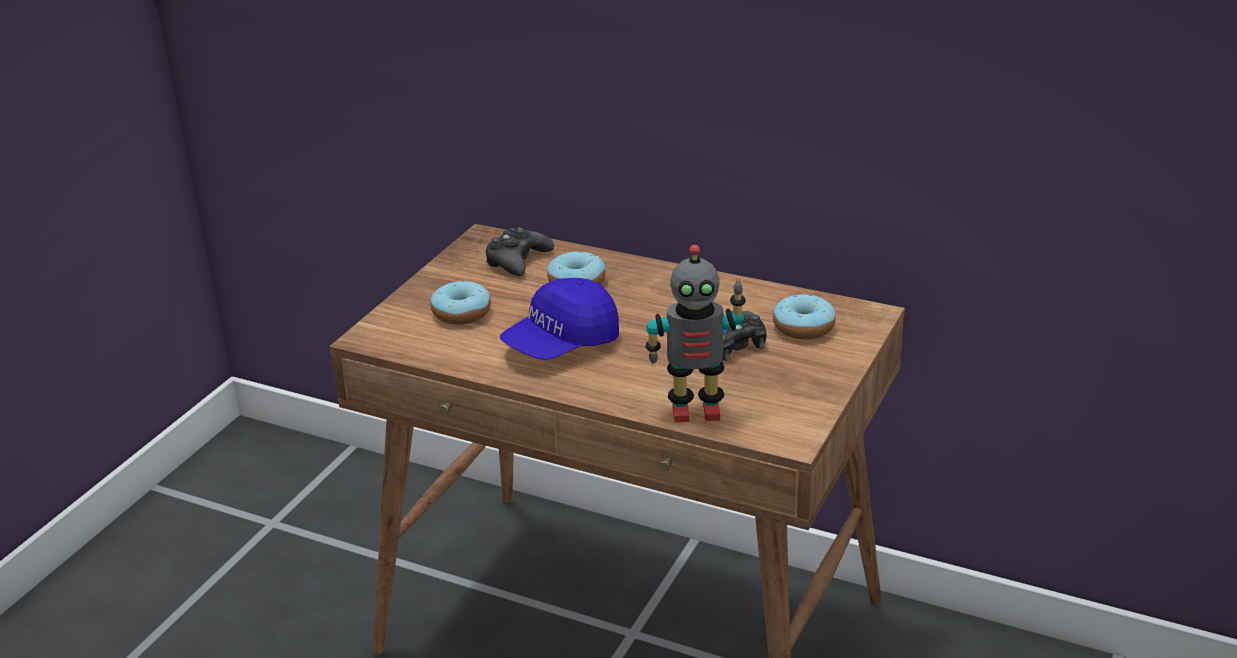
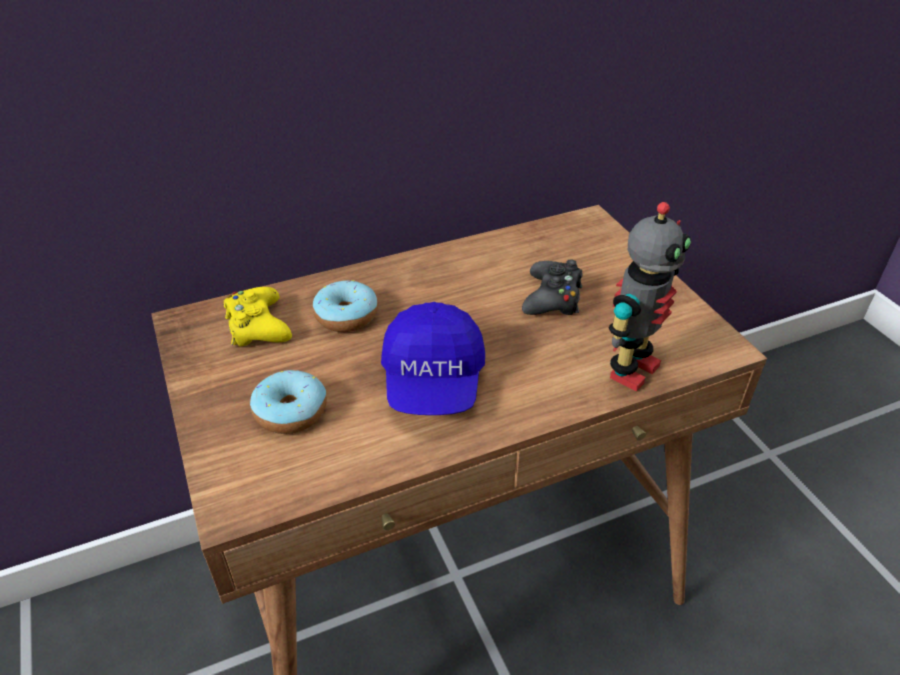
camera: 50 degrees left, 10 degrees up
black game controller [486,227,554,276] -> yellow game controller [224,287,292,346]
donut [773,294,836,340] -> none

